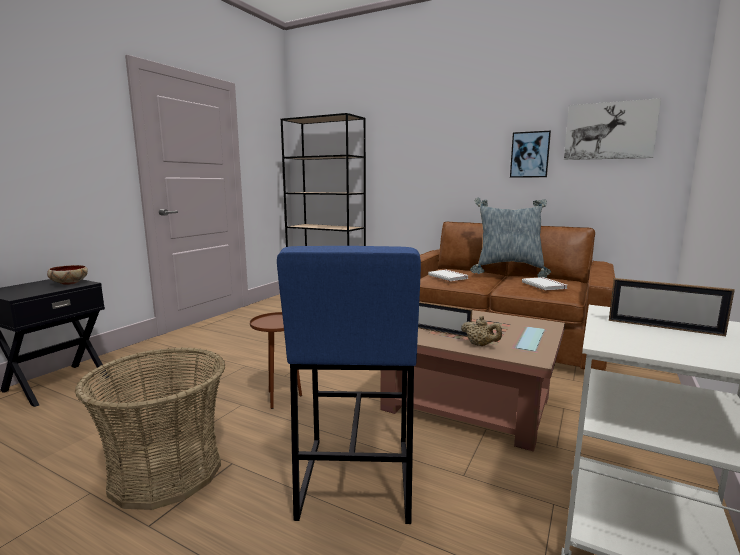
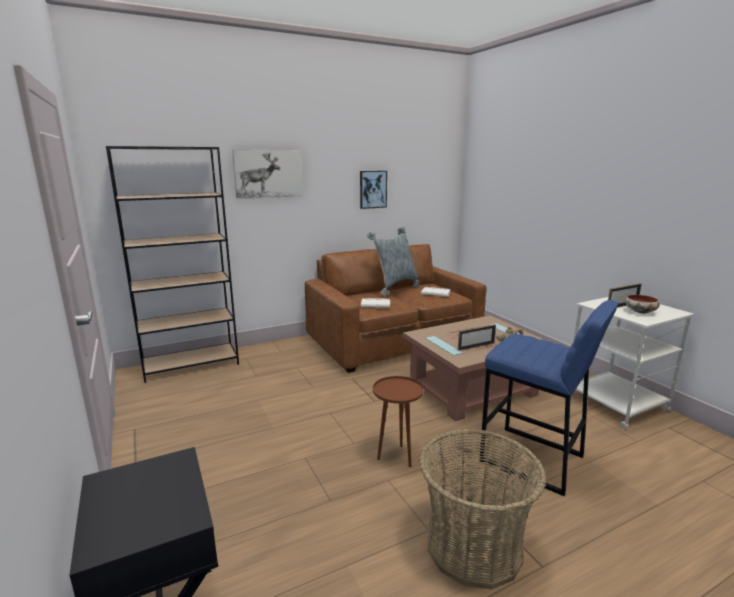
camera: 55 degrees left, 5 degrees up
bowl [47,265,88,285] -> bowl moved to [625,295,660,314]
picture [564,98,661,160] -> picture moved to [232,150,303,199]

